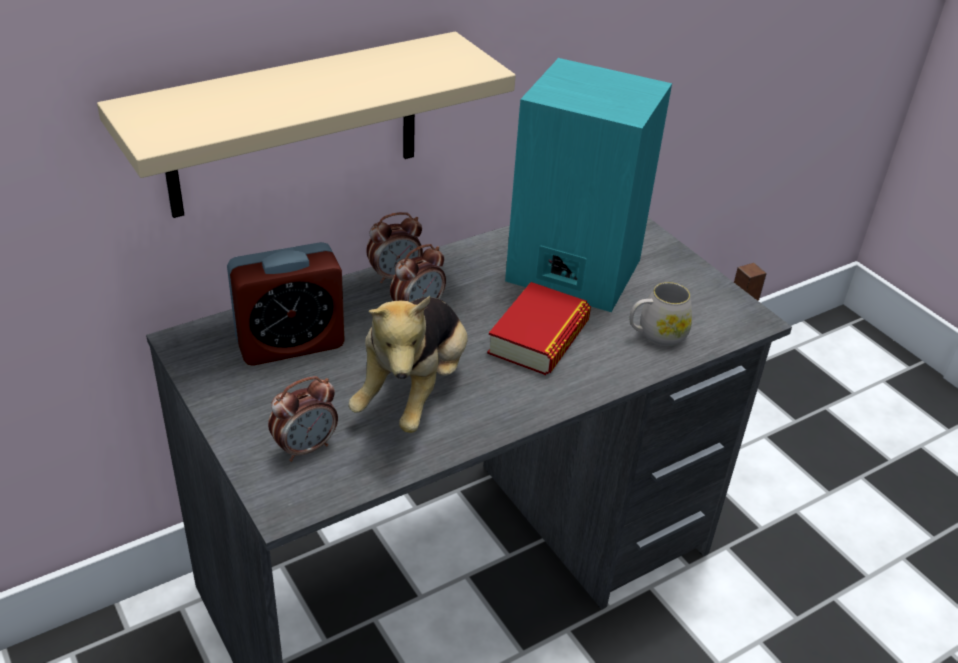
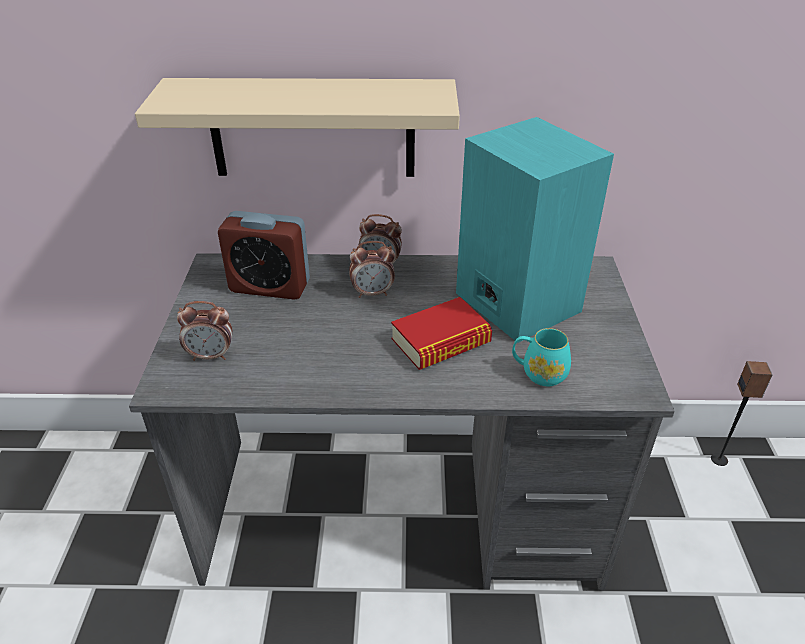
camera: 35 degrees right, 0 degrees up
plush toy [348,296,468,433] -> none
white mug [630,282,692,346] -> turquoise mug [512,328,571,386]

